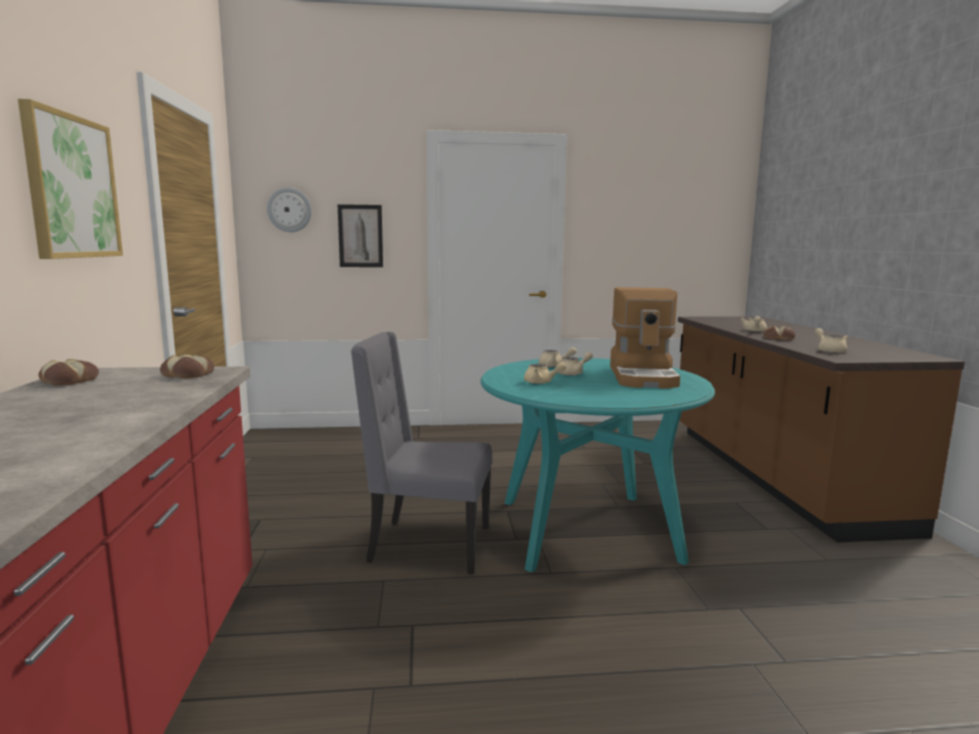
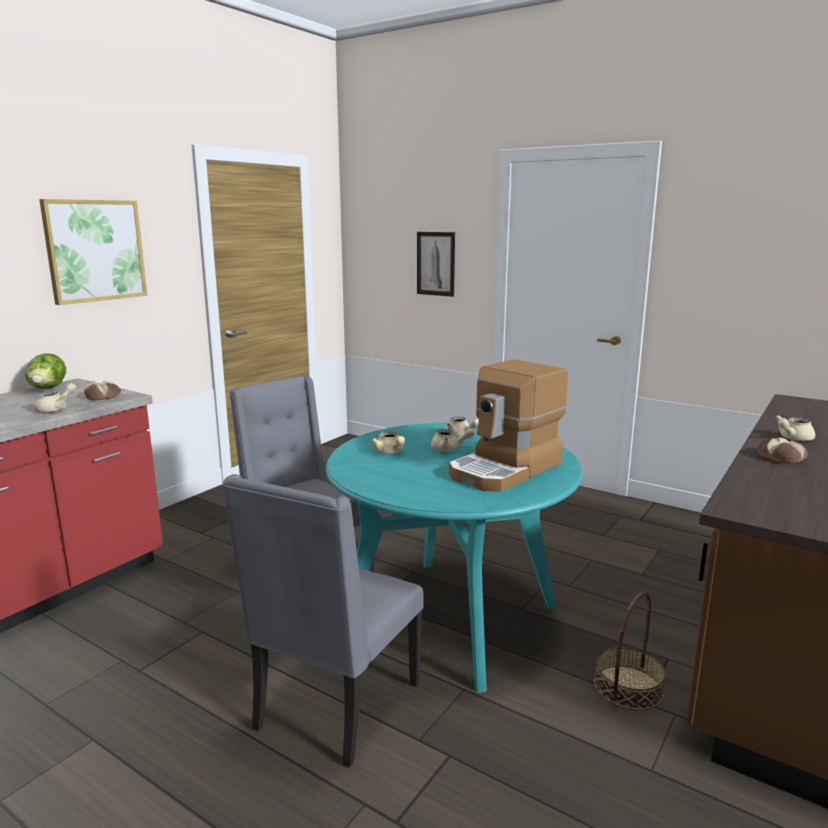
camera: 40 degrees right, 5 degrees up
bread [38,359,99,386] -> lettuce [25,353,66,389]
wall clock [267,188,312,232] -> none
beige teapot [815,328,849,353] -> beige teapot moved to [34,383,77,413]
none -> grey chair [222,474,424,768]
none -> basket [594,592,666,711]

